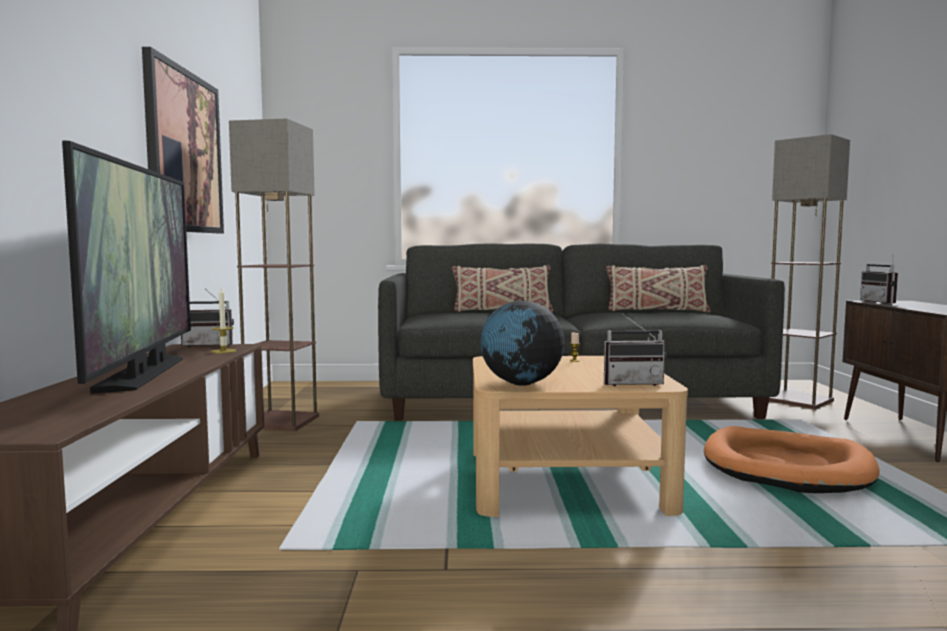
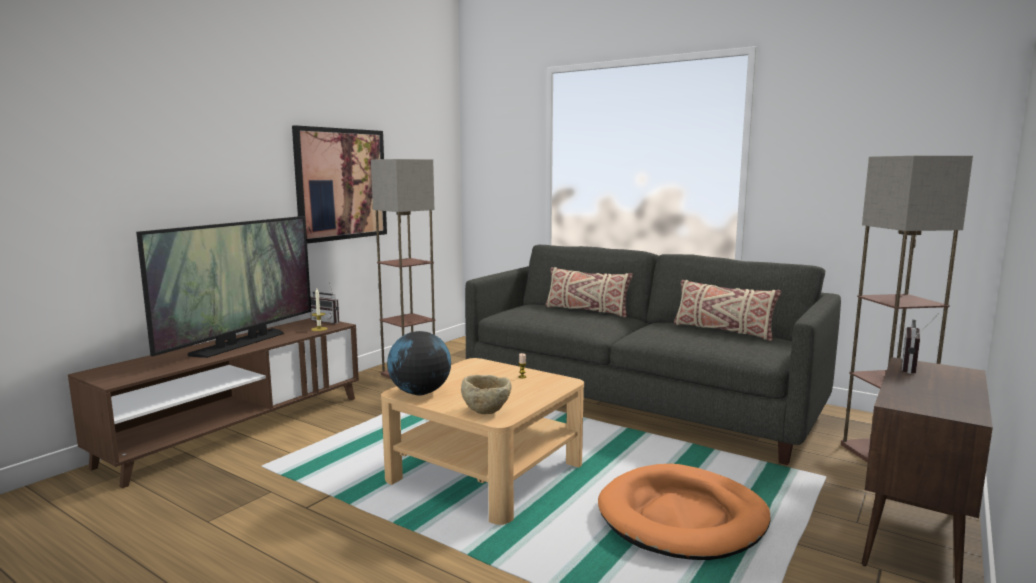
camera: 35 degrees right, 5 degrees up
radio [604,314,666,386] -> beige bowl [461,375,511,414]

